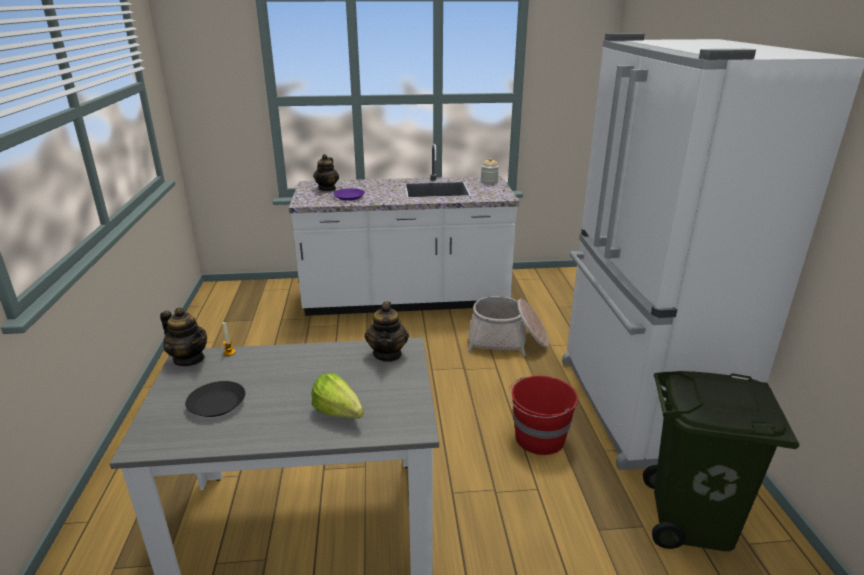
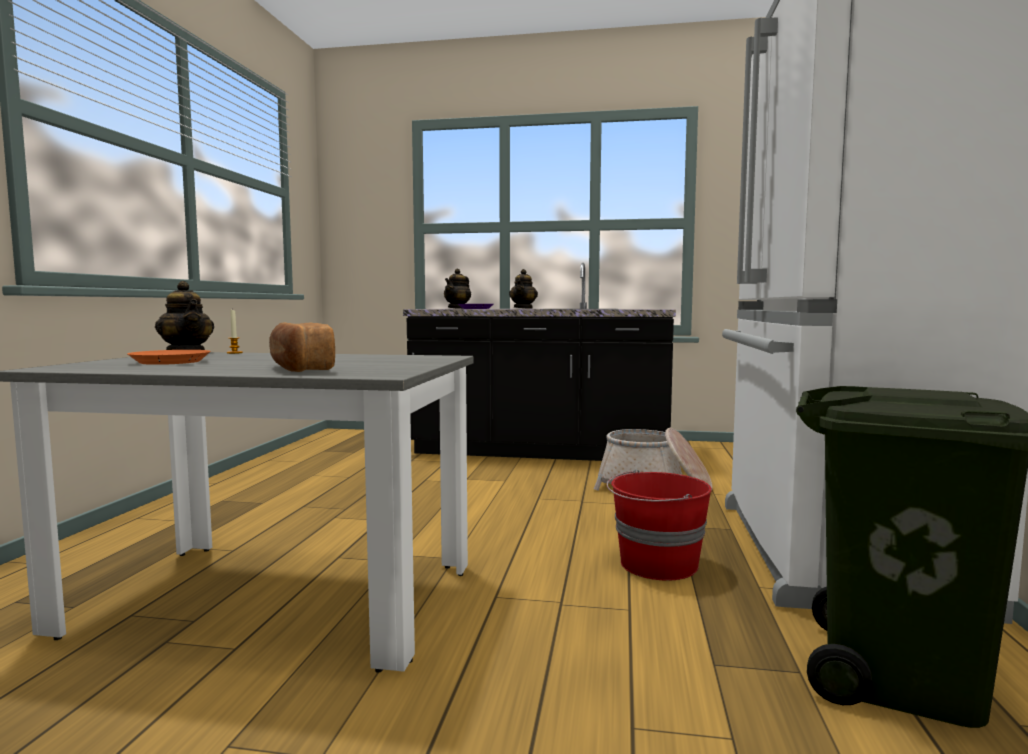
camera: 15 degrees right, 20 degrees down
black plate [185,381,245,417] -> orange plate [127,350,210,365]
white counter [289,144,520,316] -> black counter [403,263,676,461]
lettuce [311,372,364,419] -> bread [269,322,335,372]
teapot [365,301,409,362] -> teapot moved to [509,269,538,309]
jar [481,158,499,184] -> none

